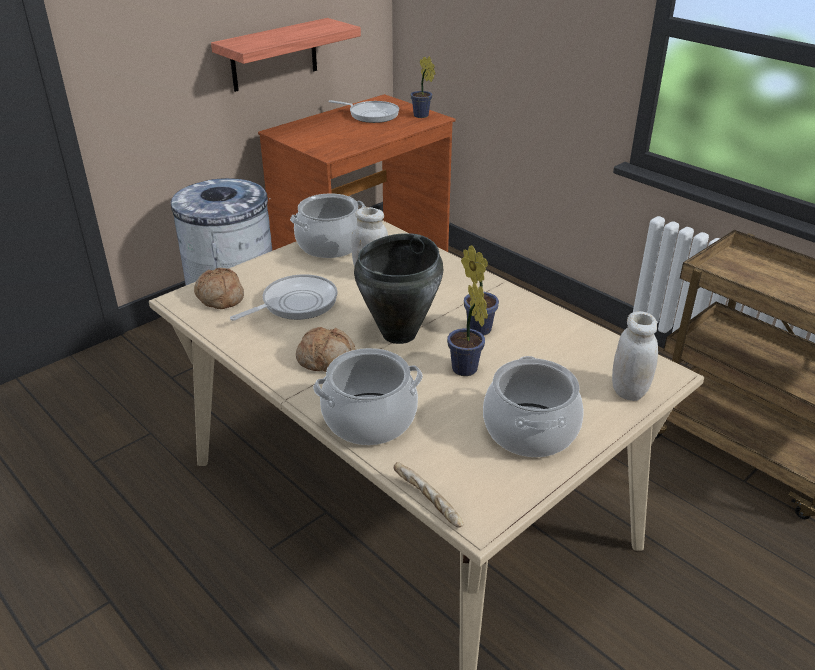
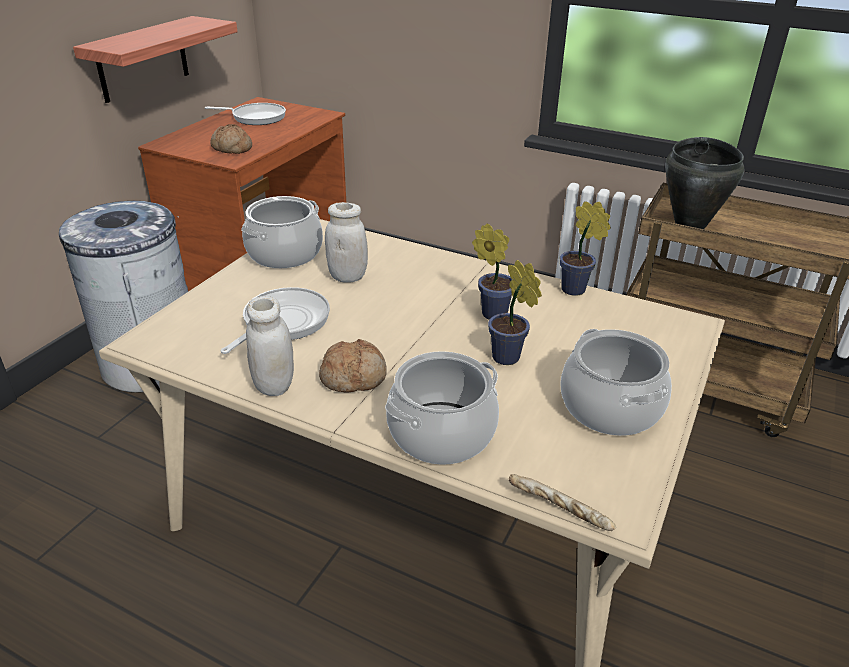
camera: 20 degrees left, 0 degrees up
bread [194,268,244,309] -> bread moved to [210,124,252,154]
black cooking pot [354,233,443,344] -> black cooking pot moved to [665,137,744,229]
potted plant [410,56,436,118] -> potted plant moved to [560,201,611,296]
white jar [612,311,658,401] -> white jar moved to [246,296,294,396]

